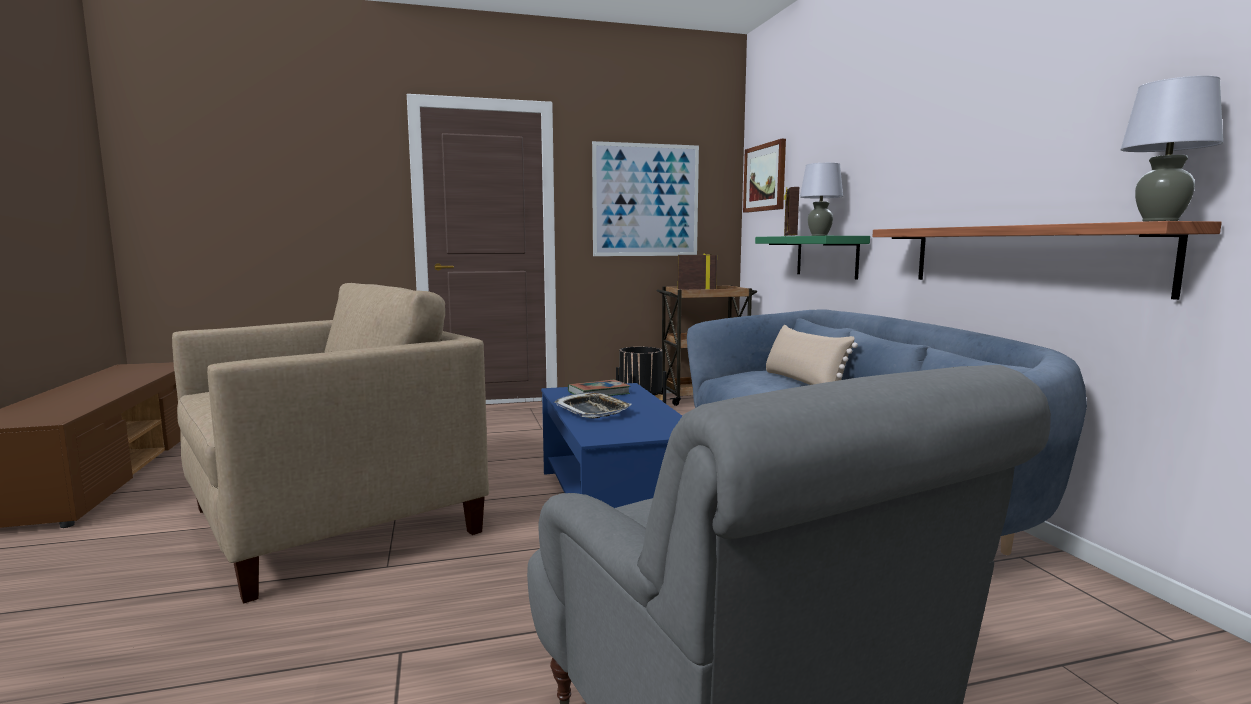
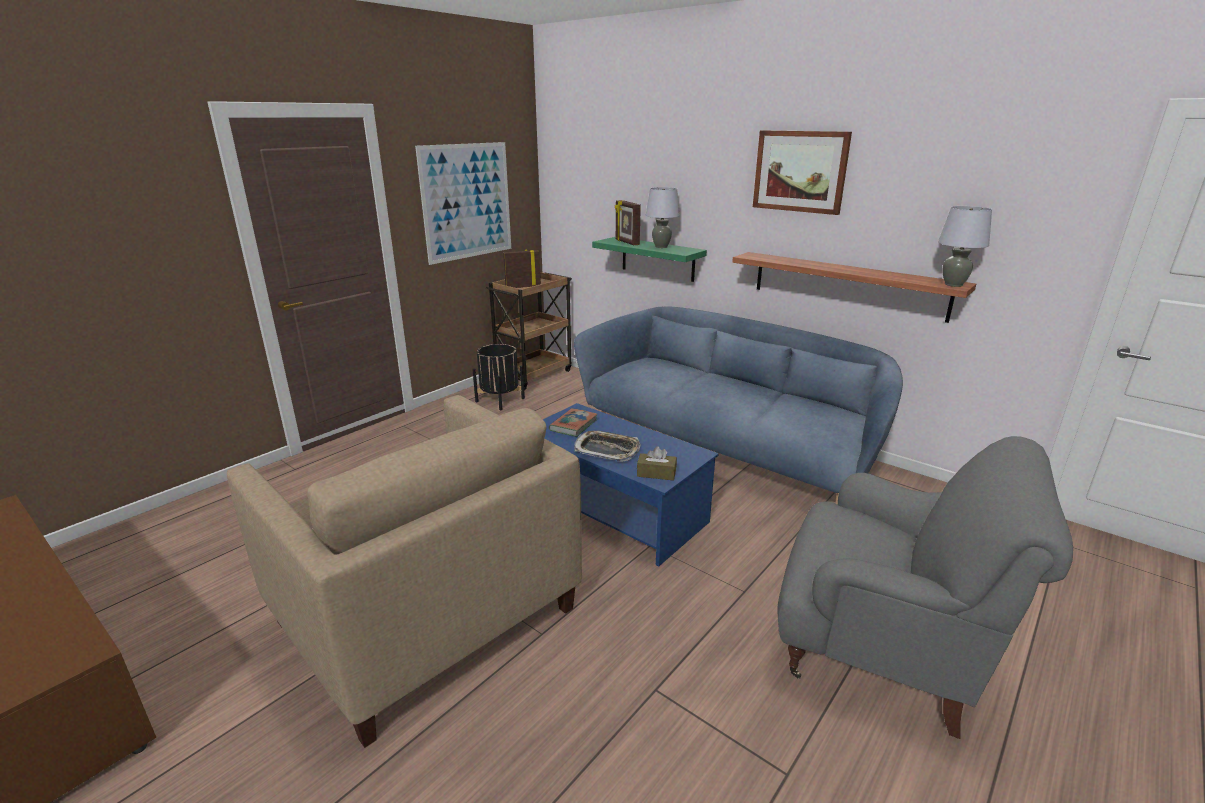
camera: 35 degrees left, 15 degrees up
beige armchair [172,283,489,604] -> beige armchair turned 120 degrees clockwise [227,395,582,748]
picture [743,139,786,213] -> picture moved to [753,130,852,215]
beige pillow [766,325,858,385] -> none
none -> brown tissue box [637,446,677,481]

